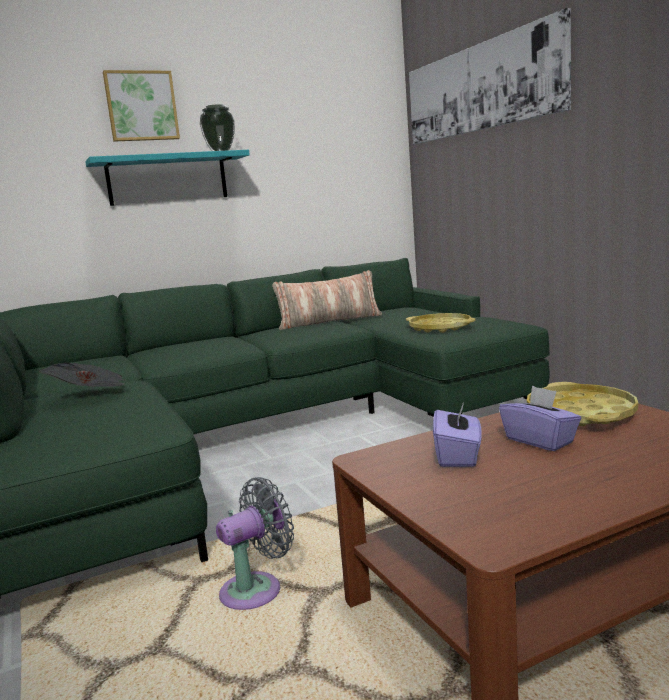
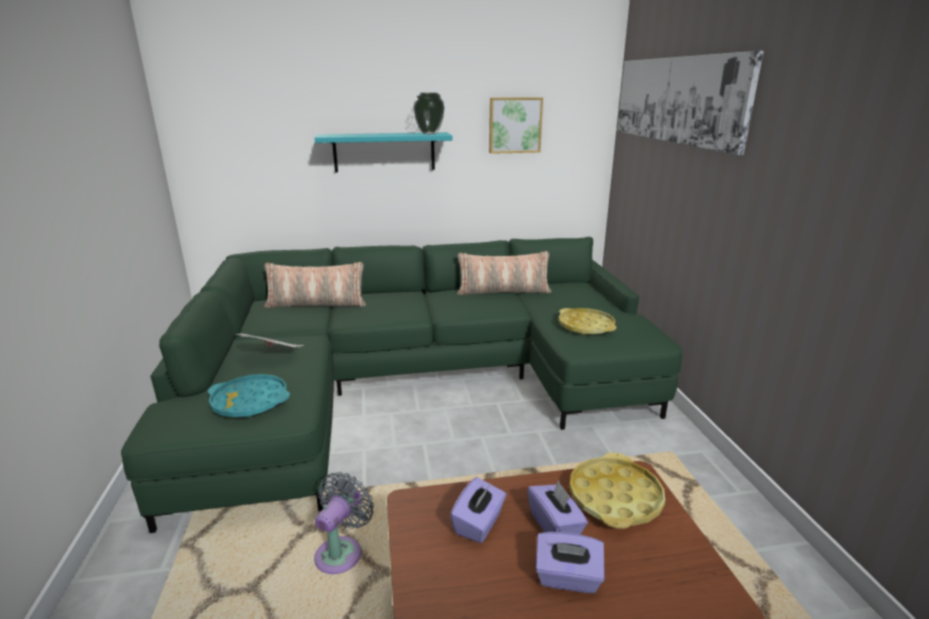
camera: 15 degrees right, 10 degrees up
picture [103,70,180,142] -> picture moved to [489,97,543,154]
grey fan [216,477,294,610] -> grey fan turned 45 degrees counterclockwise [314,472,374,574]
none -> turquoise tray [208,374,290,417]
none -> pillow [264,262,366,308]
none -> purple tissue box [536,532,605,593]

